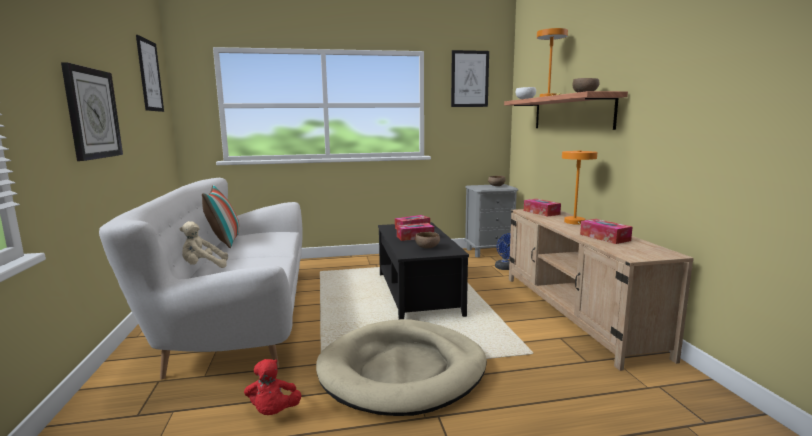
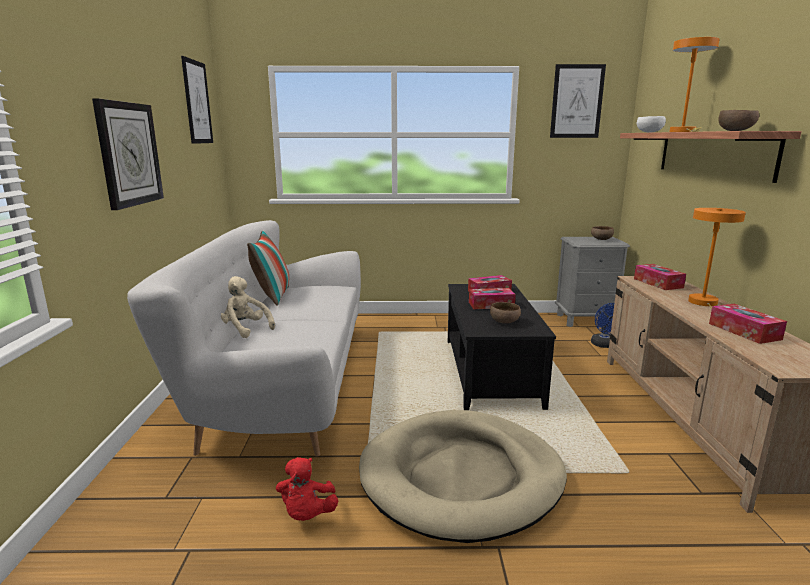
camera: 10 degrees right, 5 degrees up
beige plush toy [179,221,228,268] -> beige plush toy turned 45 degrees clockwise [221,276,275,338]

